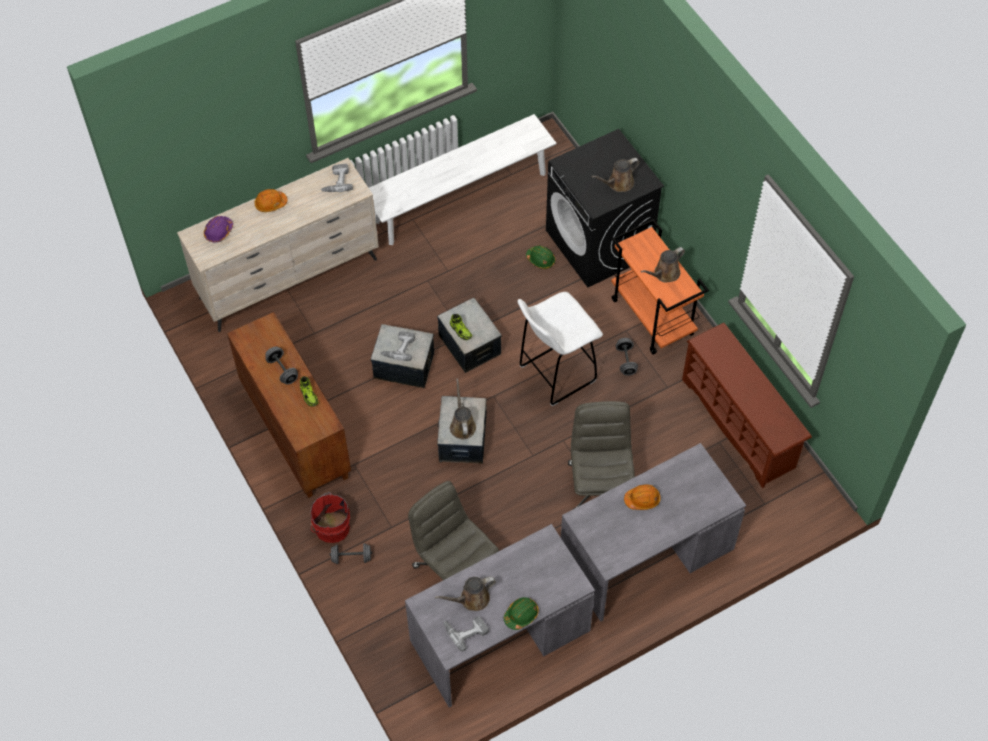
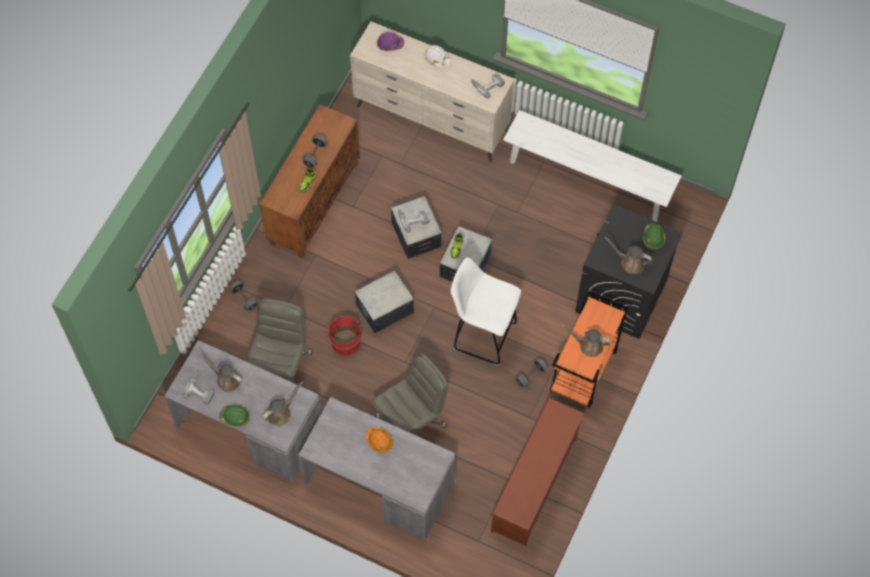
camera: 55 degrees right, 5 degrees up
orange hard hat [254,189,288,212] -> white hard hat [424,45,451,68]
red bucket [310,492,350,543] -> red bucket moved to [326,316,361,356]
brown watering can [450,379,476,439] -> brown watering can moved to [263,382,303,426]
green hard hat [526,246,555,269] -> green hard hat moved to [643,223,665,249]

